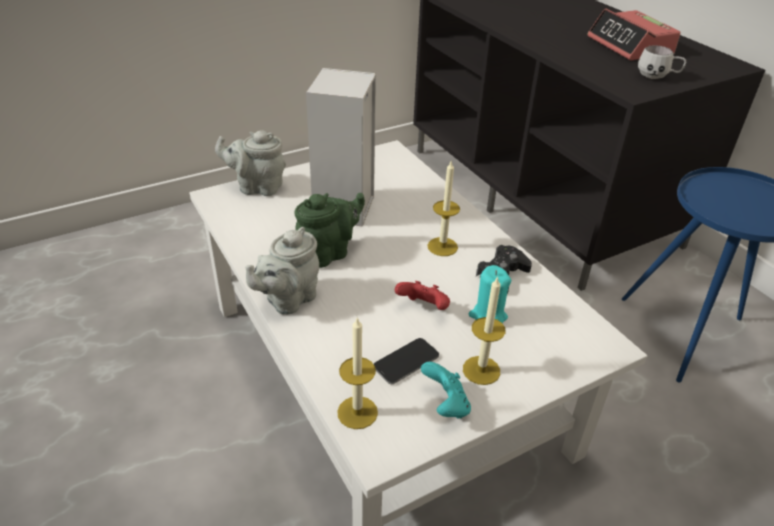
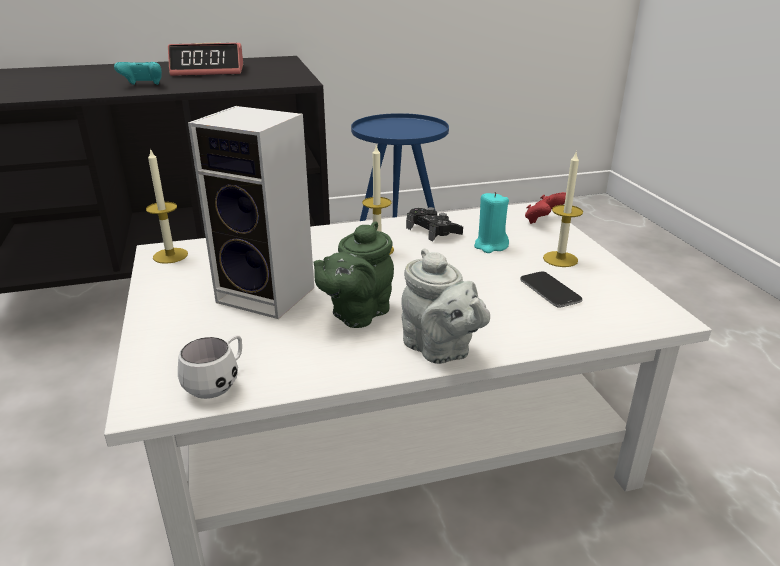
camera: 75 degrees left, 10 degrees down
grey teapot [215,130,286,196] -> none
green teapot [295,193,365,268] -> green teapot turned 120 degrees counterclockwise [313,221,394,328]
candle [337,317,378,429] -> candle moved to [146,148,188,264]
red game controller [395,281,450,310] -> red game controller moved to [525,192,566,224]
turquoise game controller [421,362,471,419] -> turquoise game controller moved to [114,62,162,85]
white mug [638,45,686,79] -> white mug moved to [178,335,242,399]

